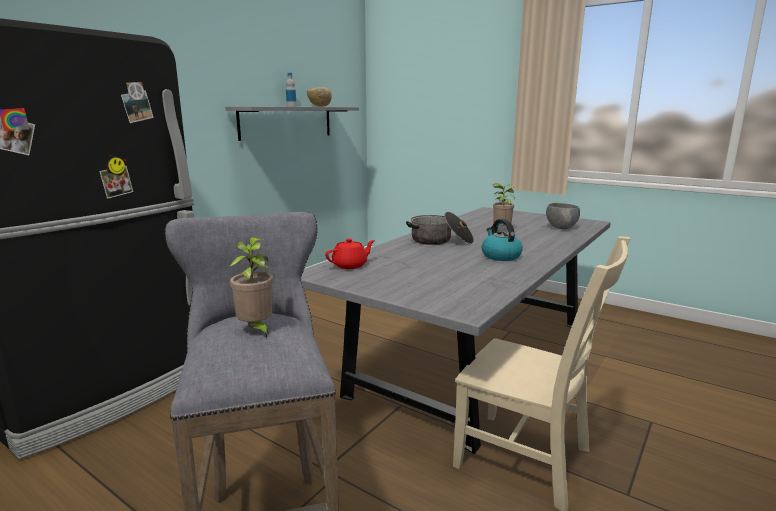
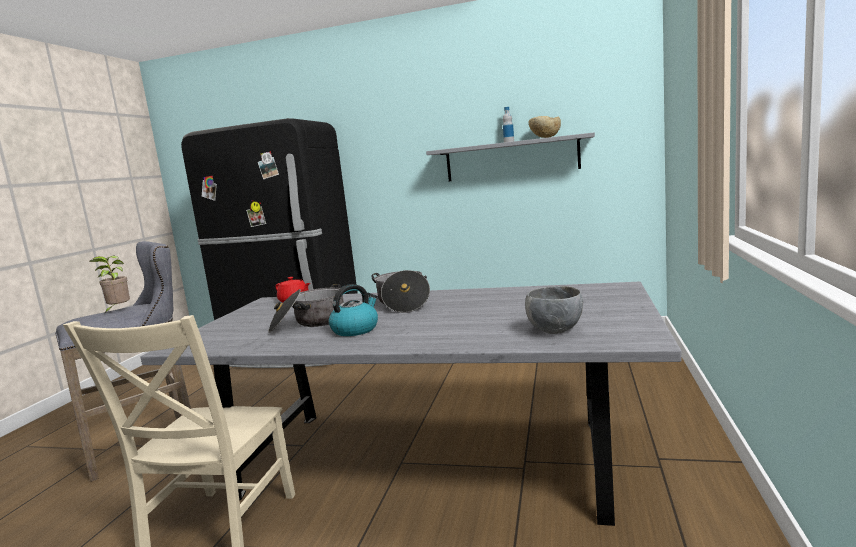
camera: 70 degrees right, 5 degrees down
potted plant [493,183,515,228] -> none
none -> cooking pot [268,284,344,333]

